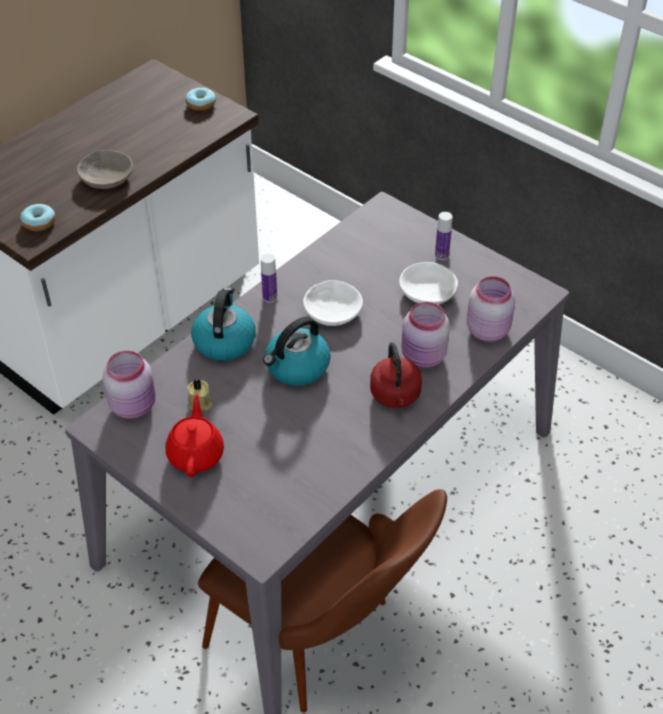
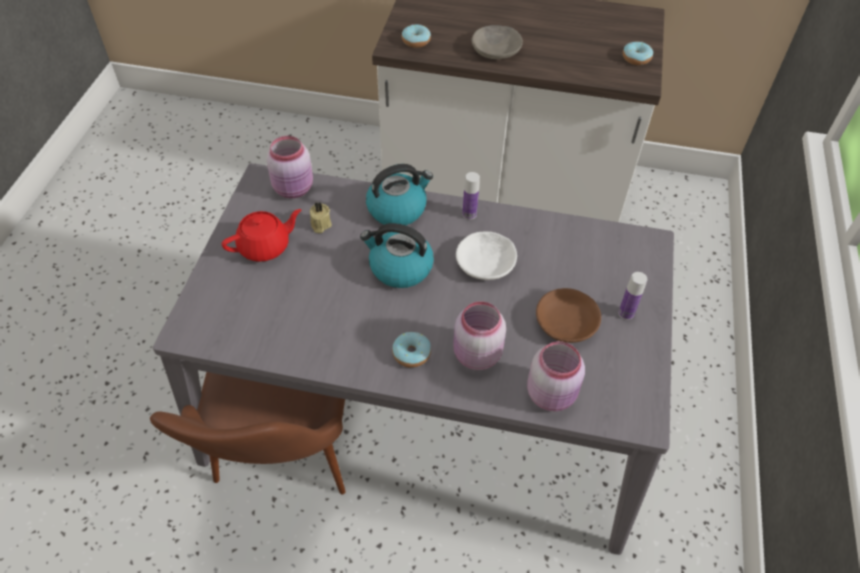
camera: 60 degrees right, 5 degrees up
red kettle [370,342,422,408] -> donut [392,332,431,368]
white bowl [399,262,458,304] -> brown bowl [536,288,601,343]

